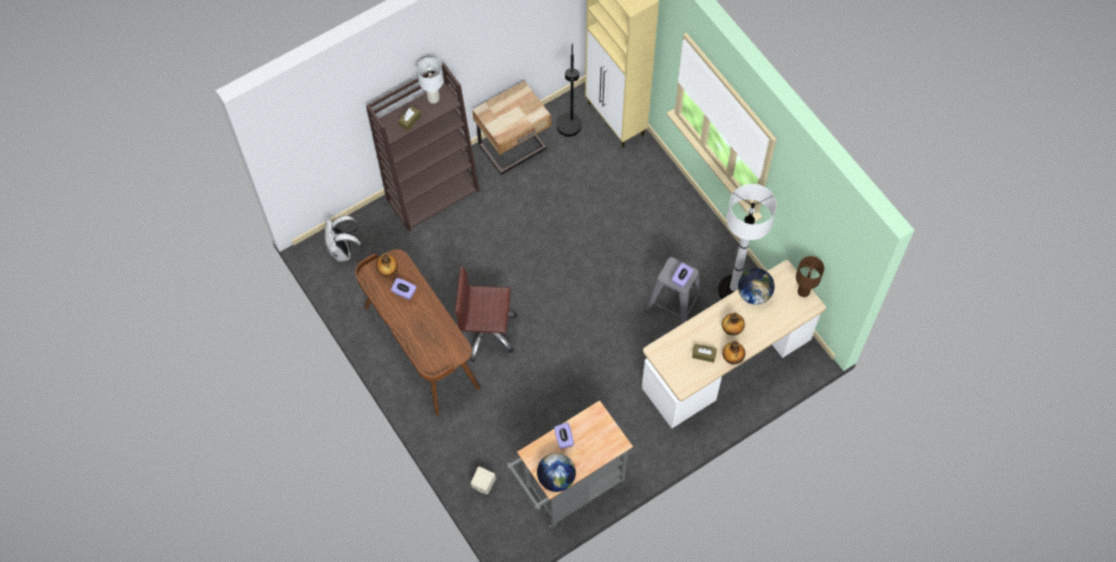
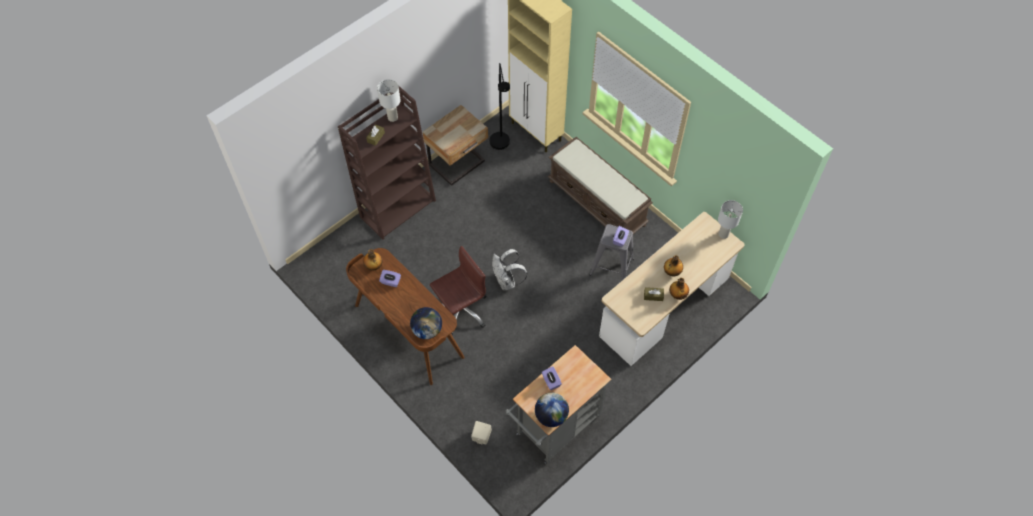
camera: 10 degrees left, 5 degrees down
white backpack [325,215,363,262] -> white backpack moved to [492,249,527,290]
brown office chair [455,266,517,362] -> brown office chair turned 150 degrees clockwise [430,246,486,336]
white floor lamp [718,184,777,299] -> none
globe [738,268,775,305] -> globe moved to [410,307,442,339]
brown table lamp [796,256,824,297] -> white table lamp [718,200,743,239]
none -> brown bench [548,137,653,234]

